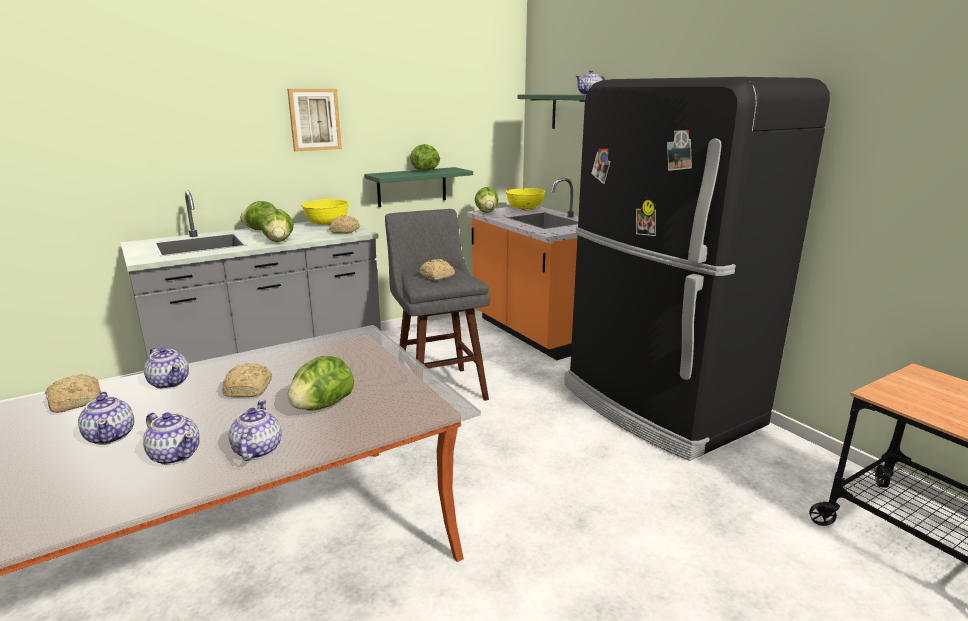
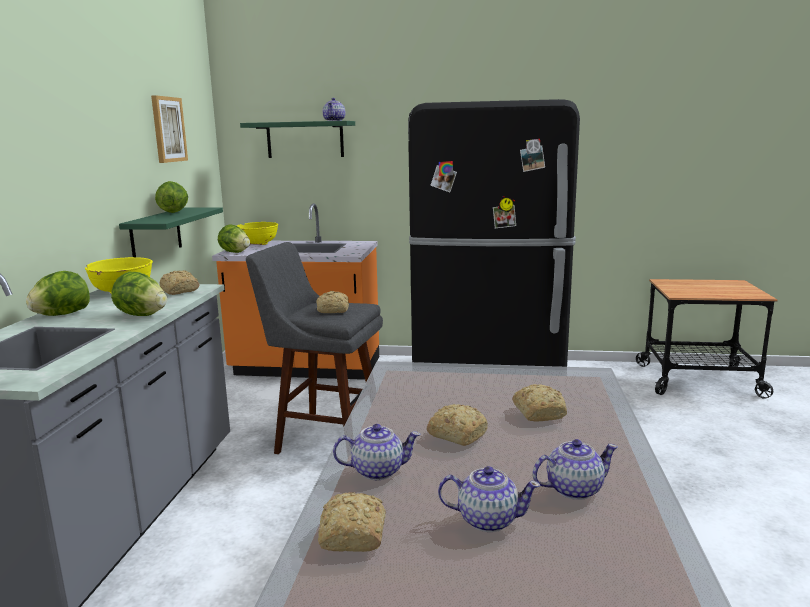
camera: 50 degrees left, 5 degrees down
teapot [229,400,282,461] -> none
picture [287,89,342,152] -> picture moved to [151,95,188,163]
lettuce [288,356,354,410] -> bread [512,384,567,421]

